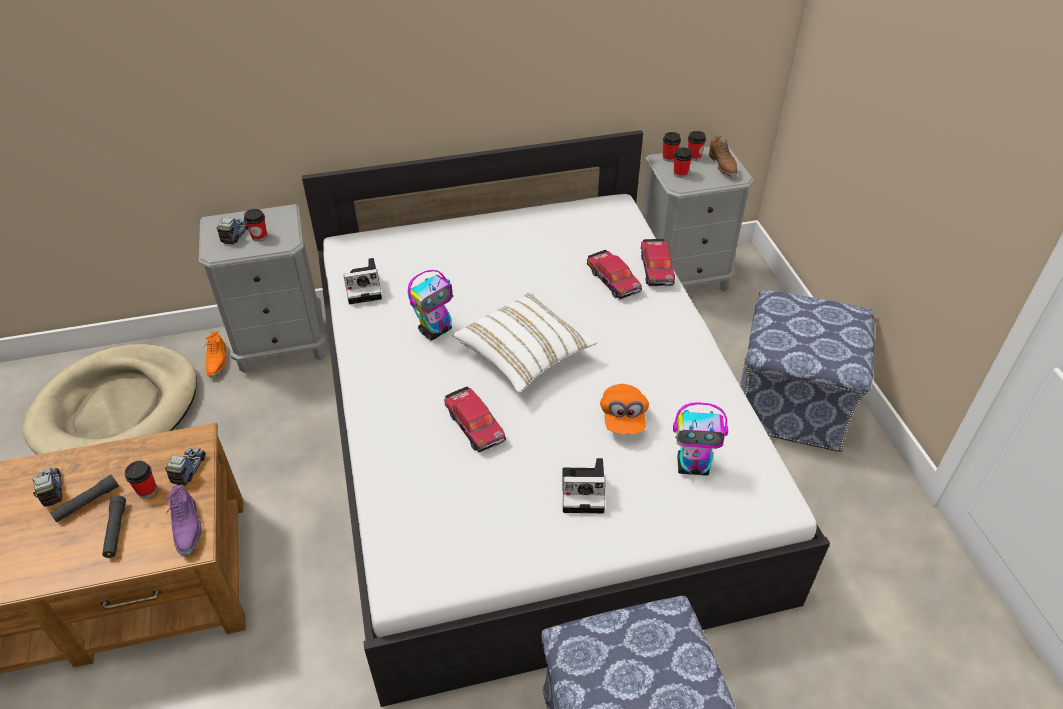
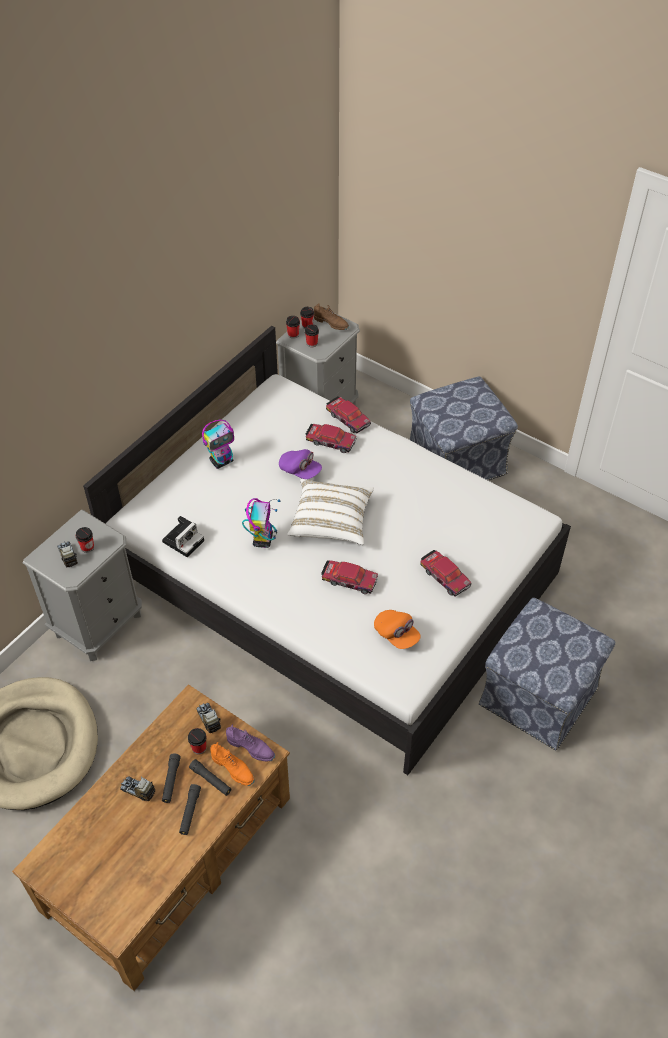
camera: 40 degrees left, 5 degrees up
orange shoe [203,331,226,377] -> orange shoe moved to [211,742,255,786]
camera [562,458,606,513] -> toy car [420,550,471,597]
orange cap [600,384,649,434] -> orange cap moved to [374,610,421,649]
toy robot [673,402,728,476] -> toy robot moved to [202,420,234,469]
none -> black flashlight [179,784,201,835]
none -> purple cap [279,449,322,479]

